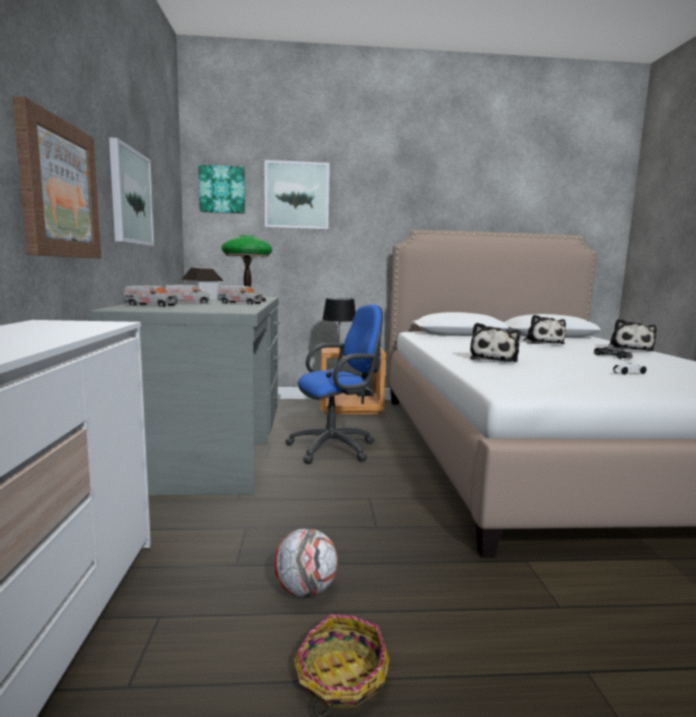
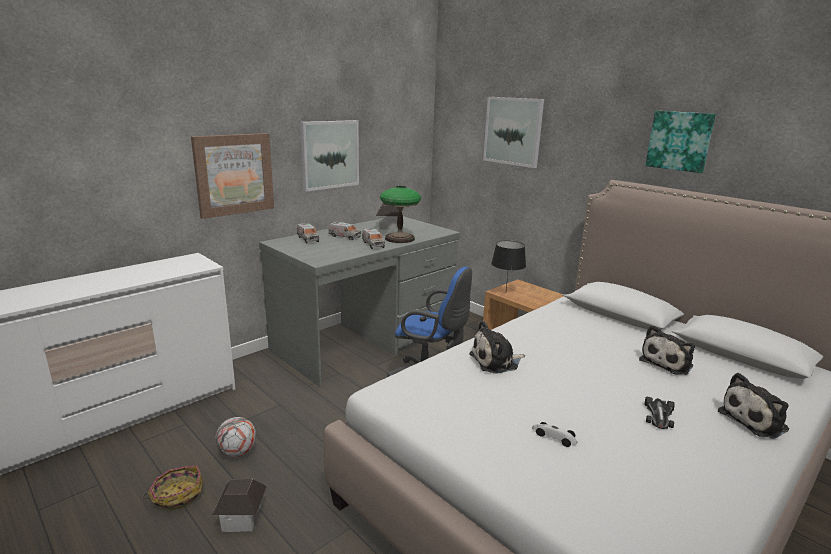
camera: 50 degrees right, 10 degrees up
picture [198,165,245,214] -> picture moved to [645,111,716,173]
none -> toy house [212,479,267,532]

